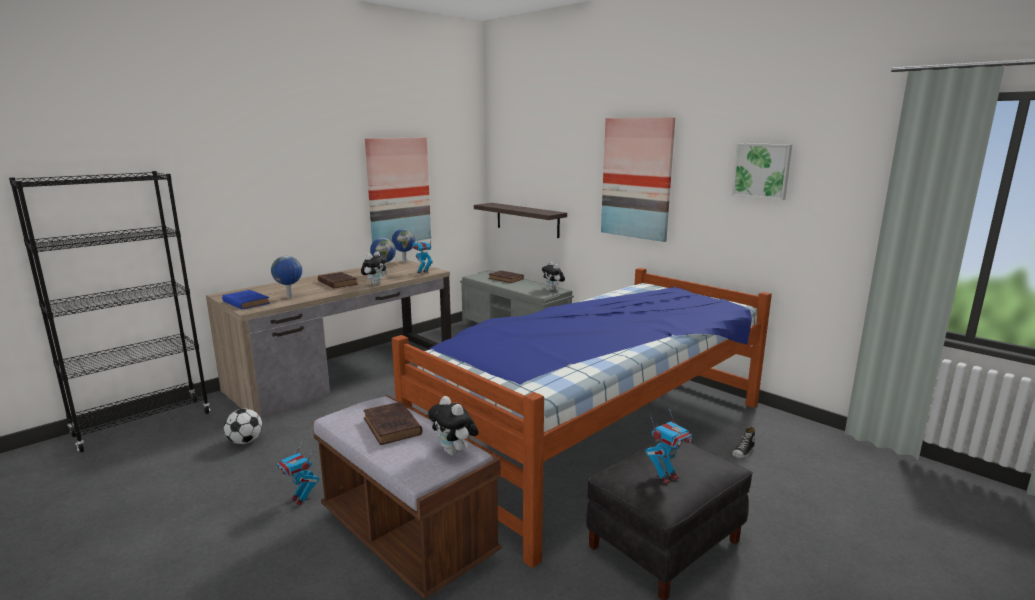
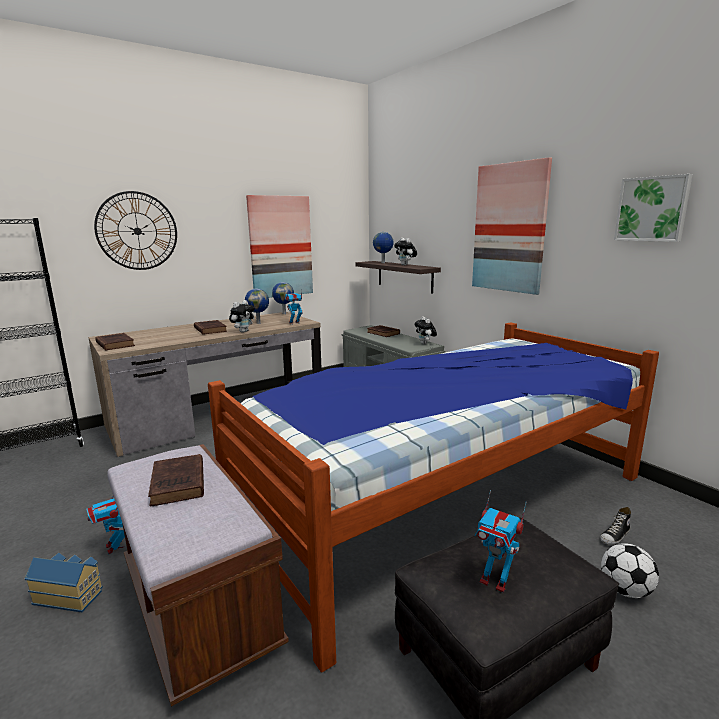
camera: 10 degrees right, 0 degrees up
blue book [222,290,270,310] -> brown book [96,333,135,350]
football [224,409,262,444] -> football moved to [601,543,659,598]
globe [271,256,302,298] -> globe moved to [373,232,394,263]
plush toy [428,396,479,456] -> plush toy moved to [394,238,417,265]
toy robot [646,408,692,484] -> toy robot turned 60 degrees clockwise [474,490,527,593]
none -> toy house [24,553,103,612]
none -> wall clock [94,191,177,270]

